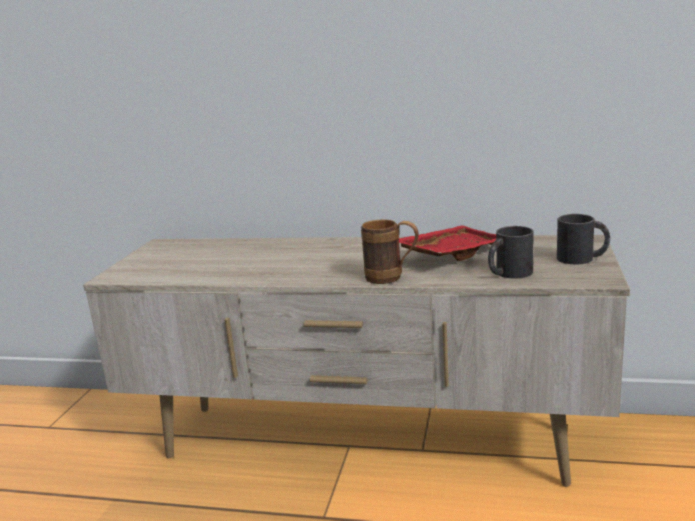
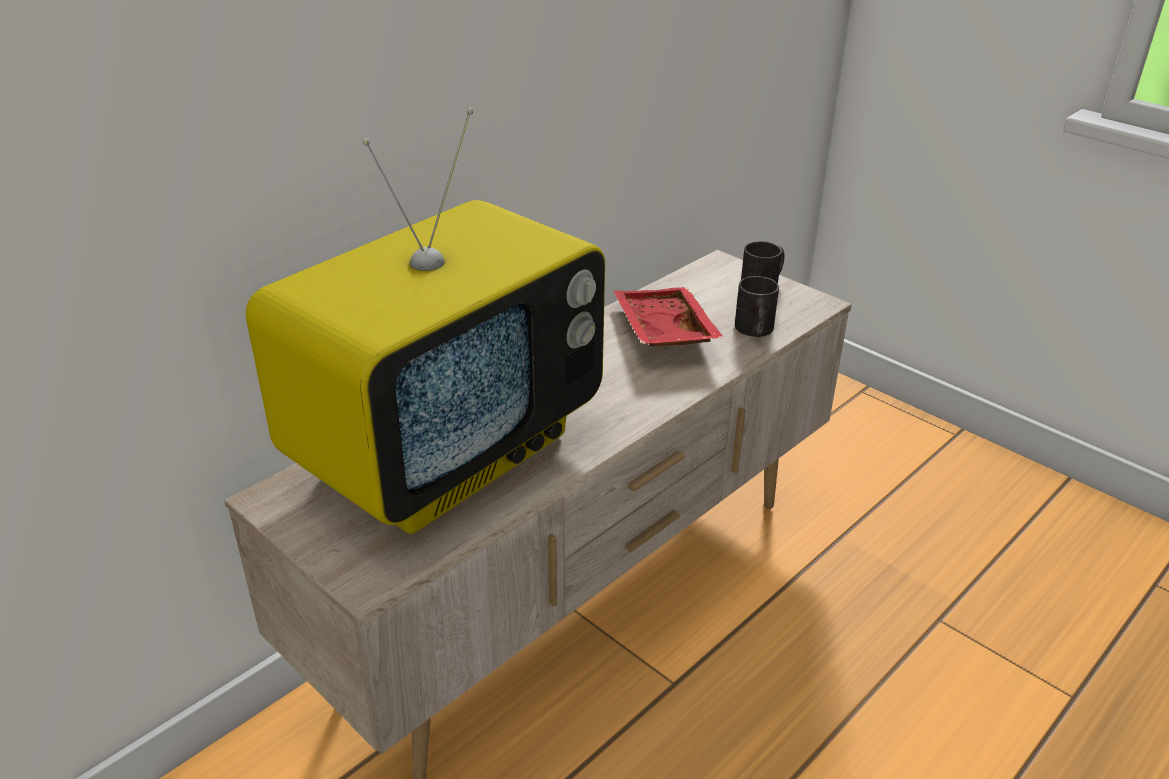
camera: 60 degrees left, 15 degrees up
brown mug [361,219,419,284] -> none
none -> television [245,108,605,534]

